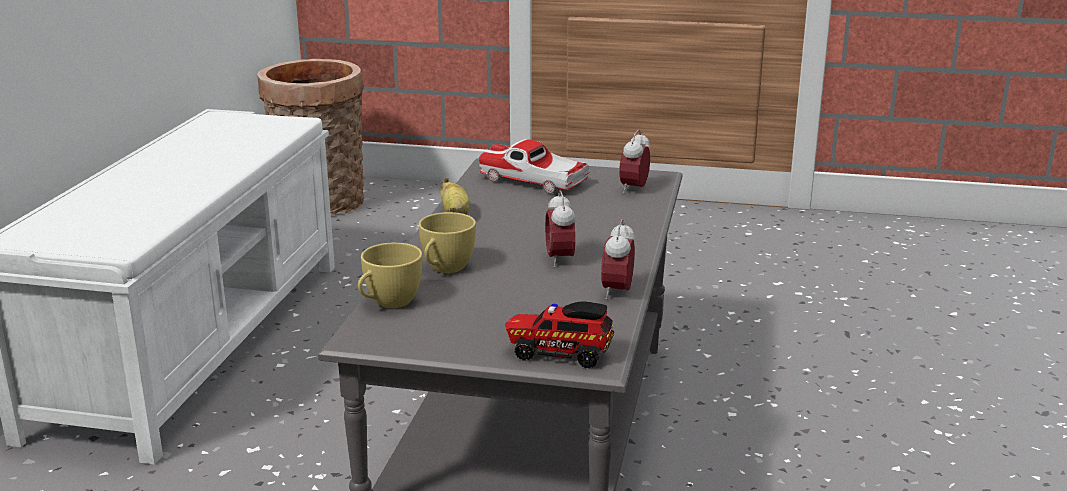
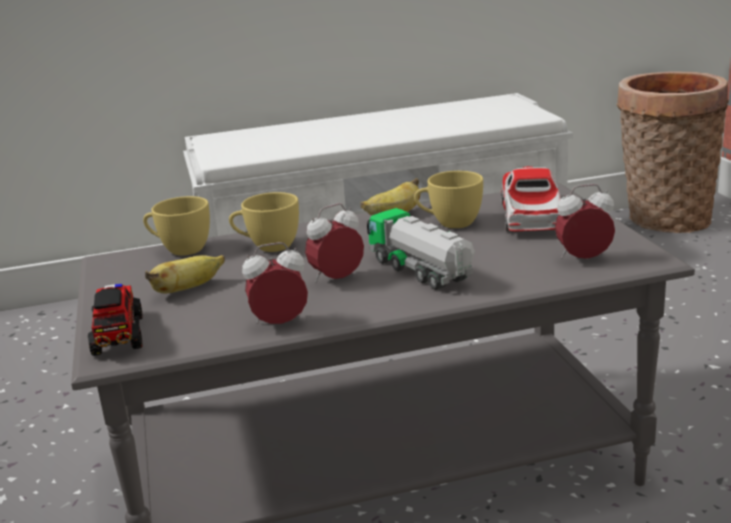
camera: 65 degrees right, 0 degrees up
none -> banana [145,255,225,293]
none -> toy truck [367,208,475,290]
none -> yellow cup [414,171,483,228]

